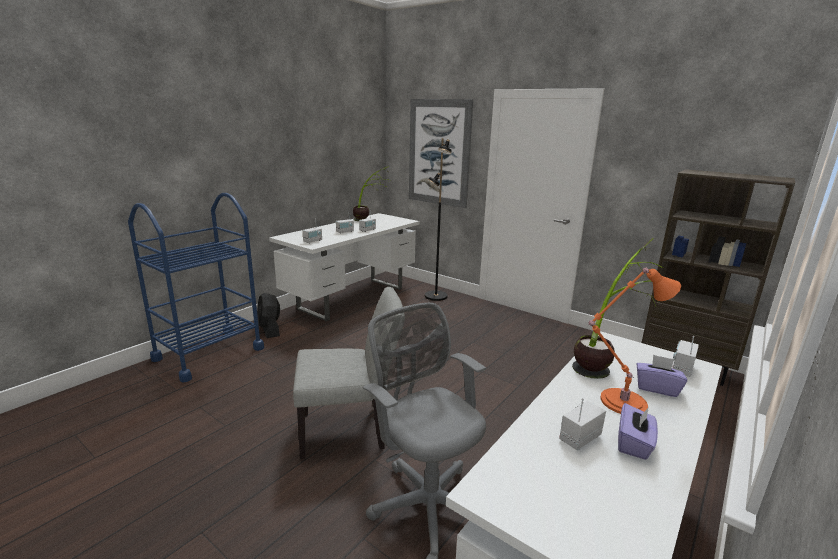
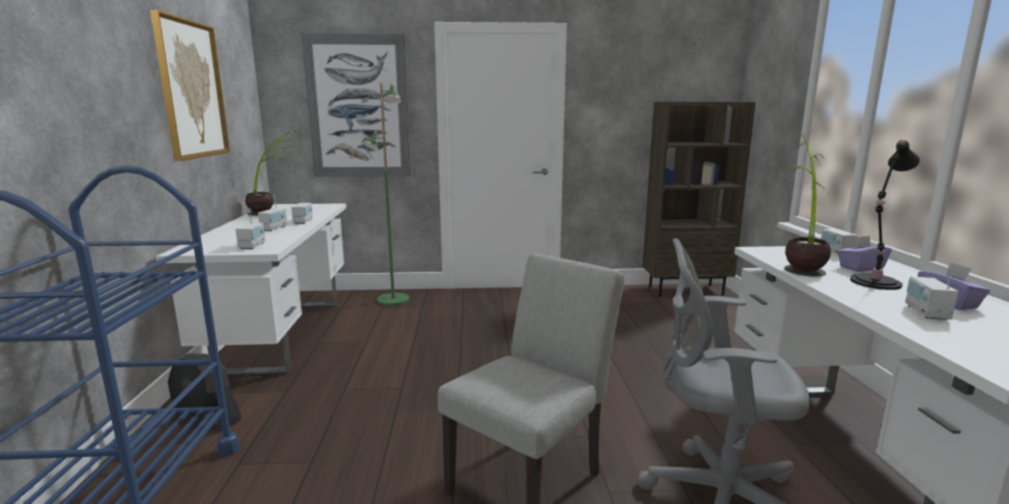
camera: 40 degrees left, 5 degrees down
black floor lamp [425,138,452,301] -> green floor lamp [361,83,409,306]
orange table lamp [589,268,681,414] -> black table lamp [850,139,920,290]
none -> picture [150,10,230,161]

